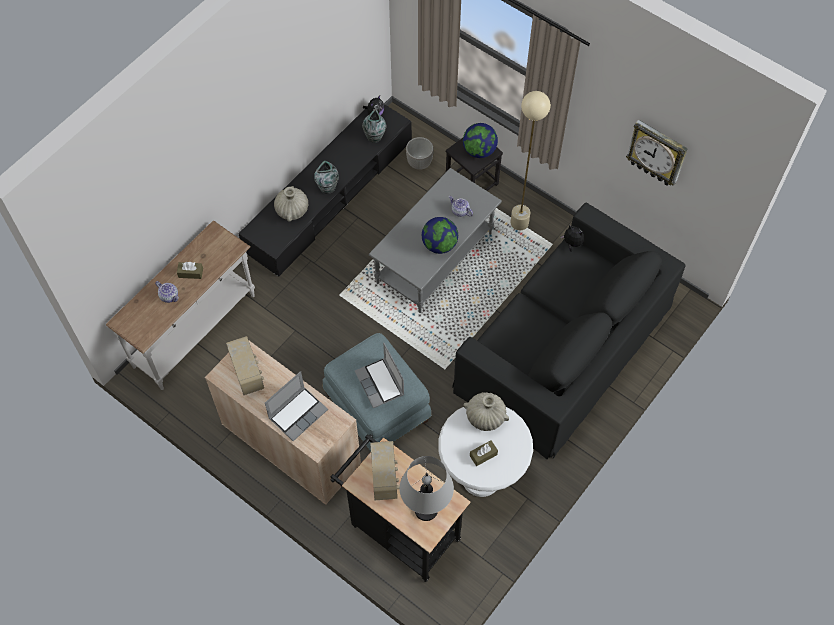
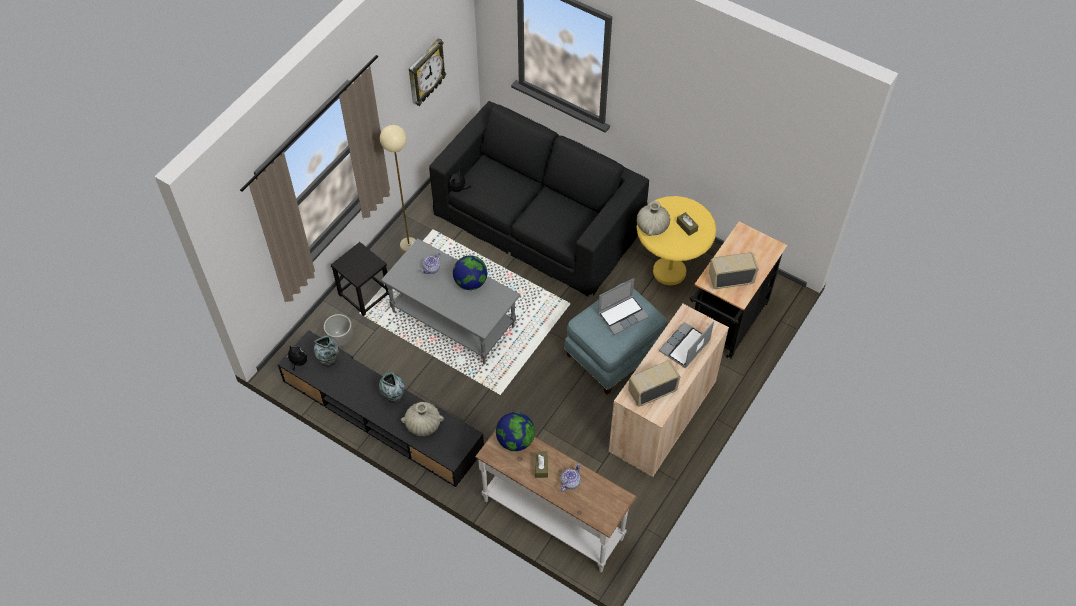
camera: 95 degrees left, 5 degrees down
laptop [265,371,328,441] -> laptop turned 90 degrees counterclockwise [659,321,714,368]
grey table lamp [400,456,454,521] -> none
white side table [438,407,533,497] -> yellow side table [637,196,716,285]
globe [463,123,498,158] -> globe moved to [496,412,535,451]

